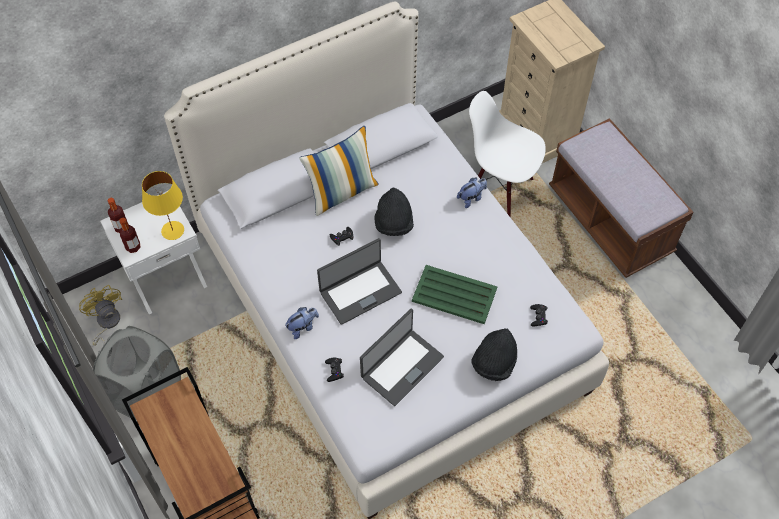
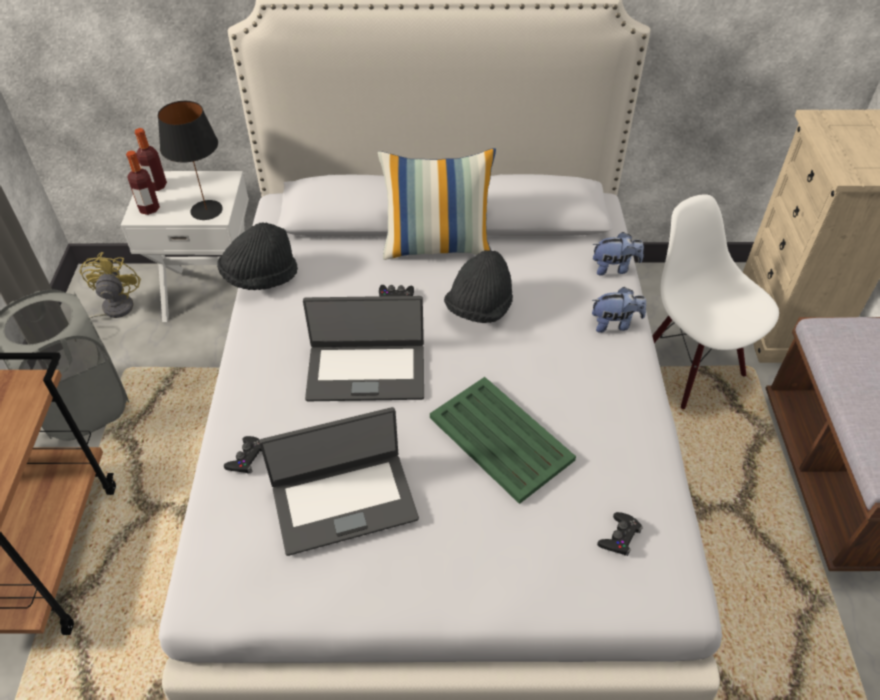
camera: 30 degrees right, 10 degrees down
yellow table lamp [142,171,184,240] -> black table lamp [158,101,223,220]
plush toy [285,307,319,339] -> plush toy moved to [593,232,644,276]
black hat [471,328,517,381] -> black hat moved to [217,222,298,290]

